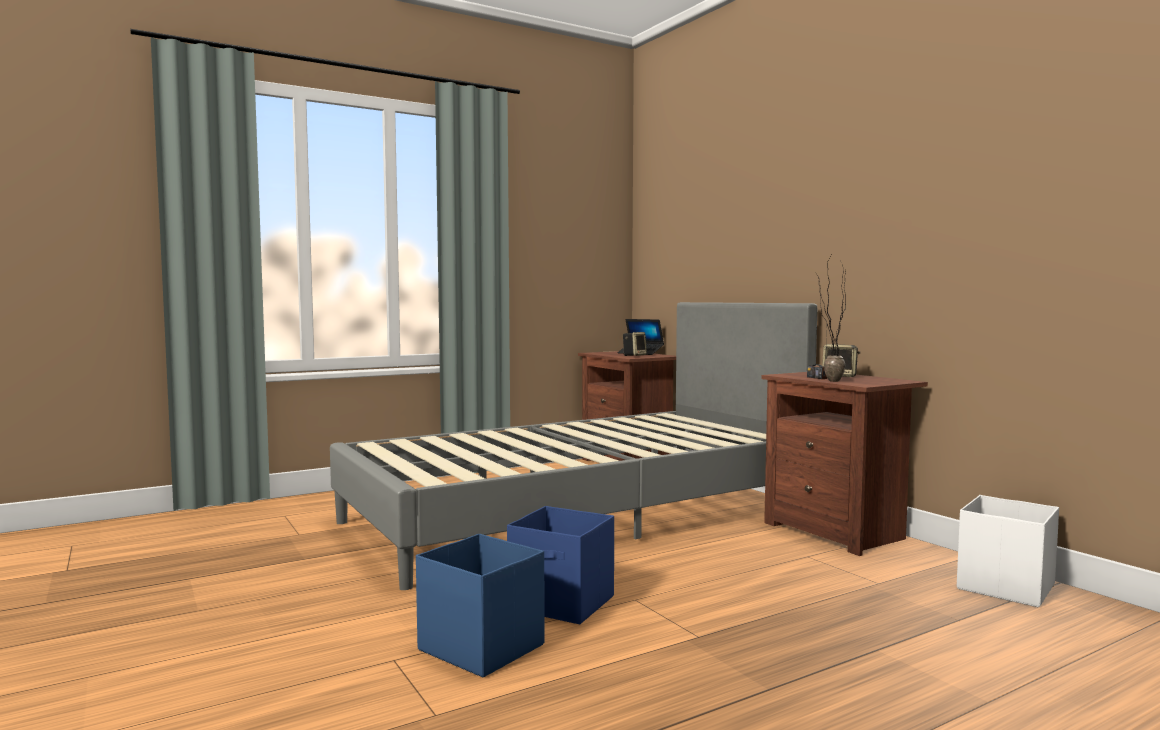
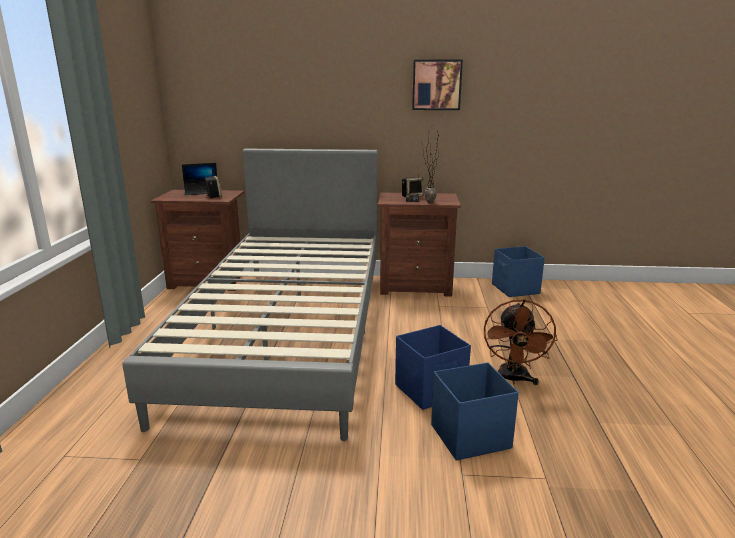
camera: 55 degrees left, 15 degrees up
white storage box [957,495,1059,607] -> blue storage box [492,246,545,297]
none -> picture [412,60,463,110]
none -> brown fan [484,299,558,385]

